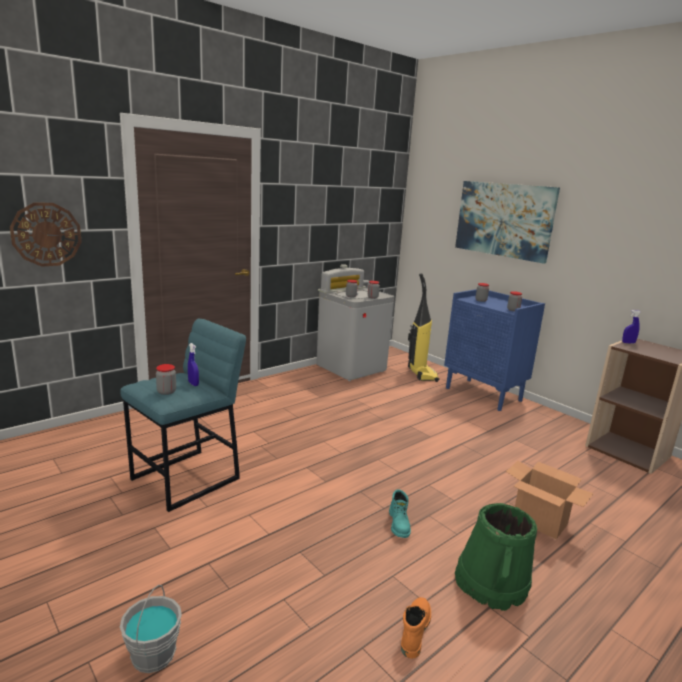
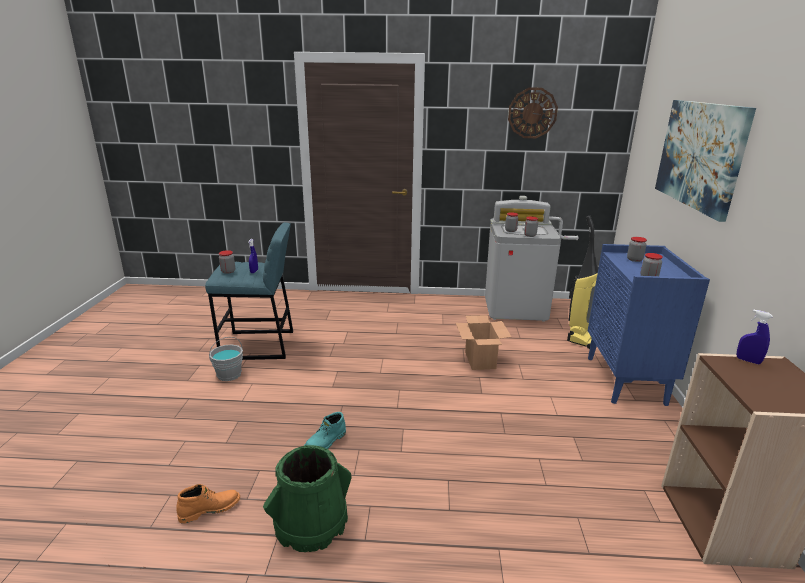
camera: 45 degrees right, 5 degrees up
wall clock [10,203,82,267] -> wall clock moved to [508,88,558,138]
grey bucket [120,585,182,673] -> grey bucket moved to [209,337,243,381]
cardboard box [506,461,594,539] -> cardboard box moved to [456,315,511,370]

